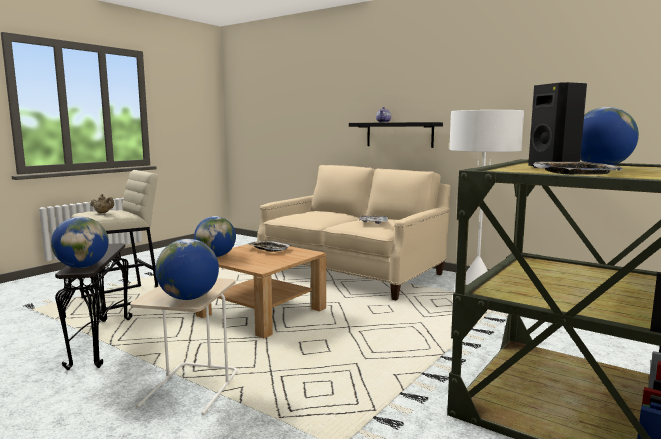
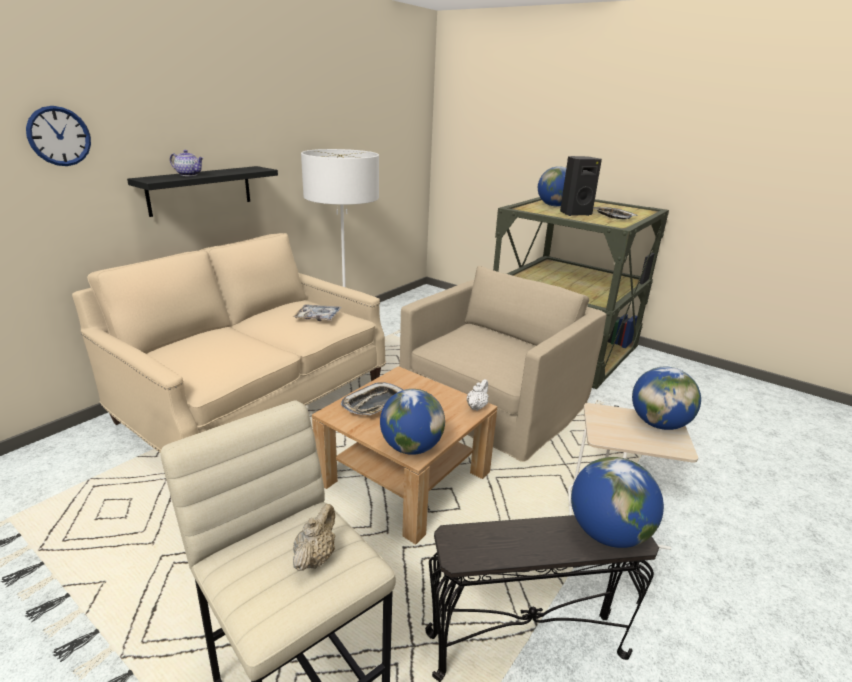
camera: 90 degrees left, 15 degrees up
none -> wall clock [26,106,91,166]
none -> beige armchair [399,266,607,462]
none -> white teapot [467,379,489,411]

